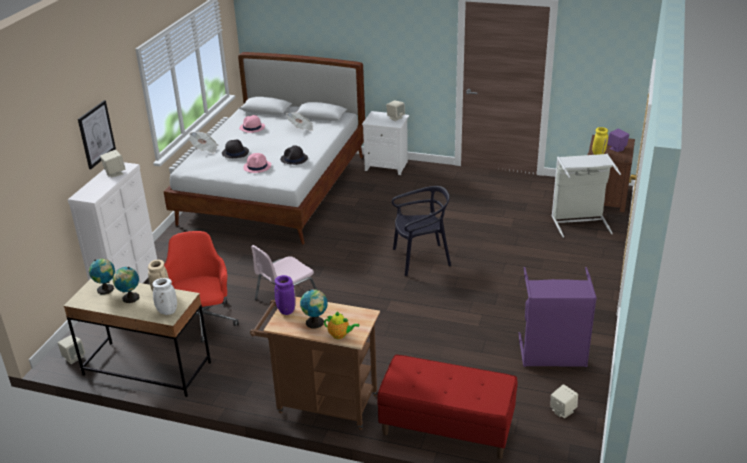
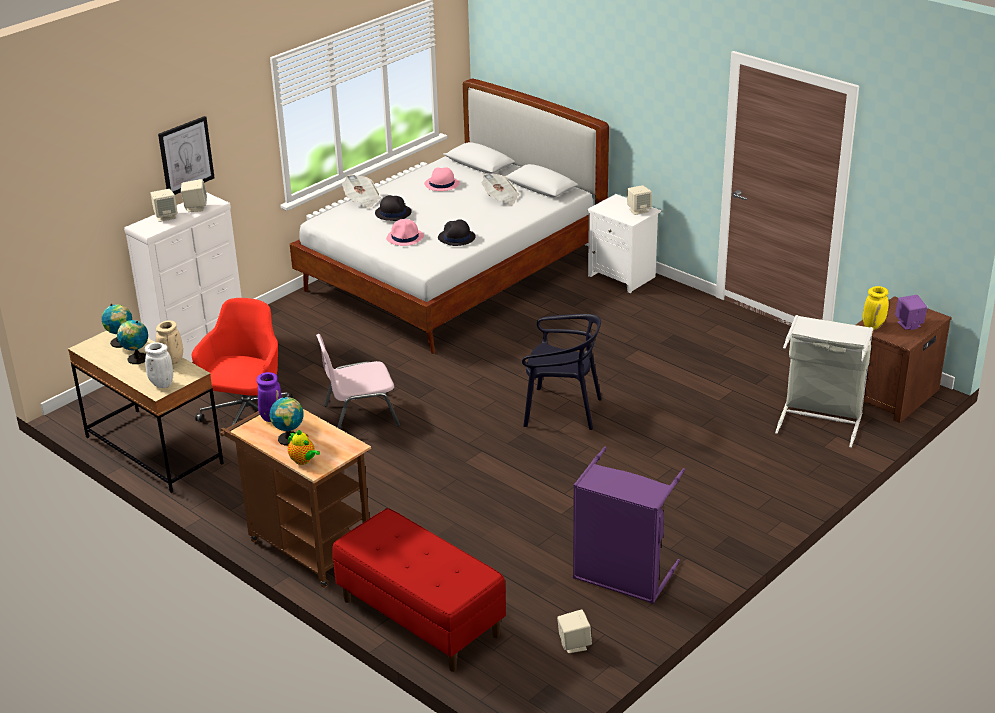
camera: 25 degrees right, 0 degrees up
beige speaker [58,335,85,364] -> beige speaker moved to [151,189,178,222]

